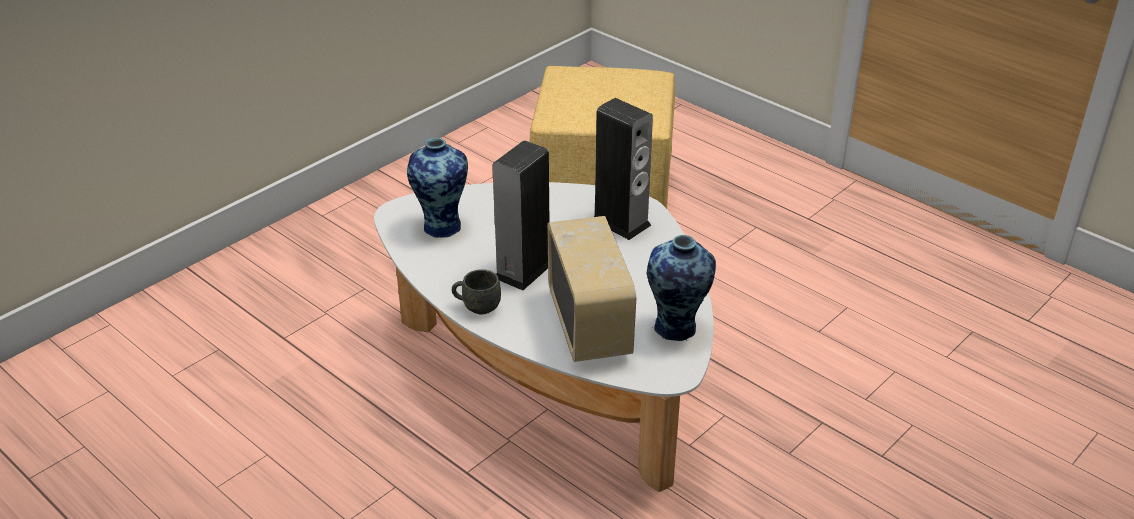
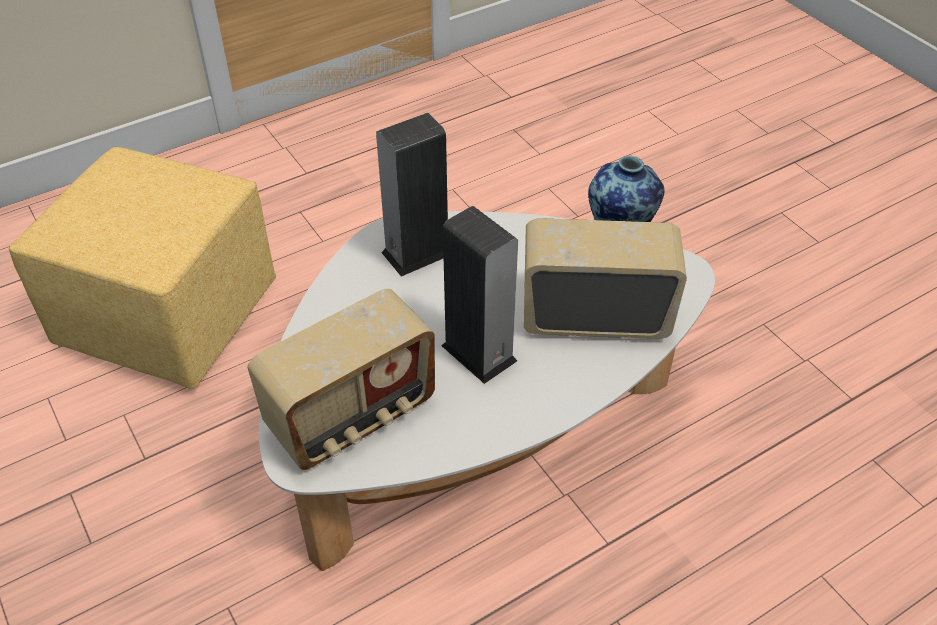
camera: 75 degrees left, 10 degrees up
vase [407,138,468,238] -> radio [248,289,435,470]
grey mug [452,269,501,315] -> none

